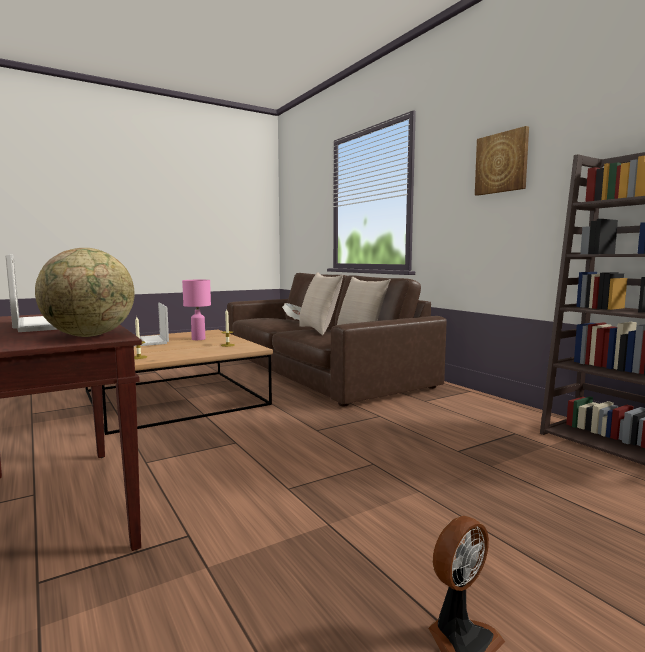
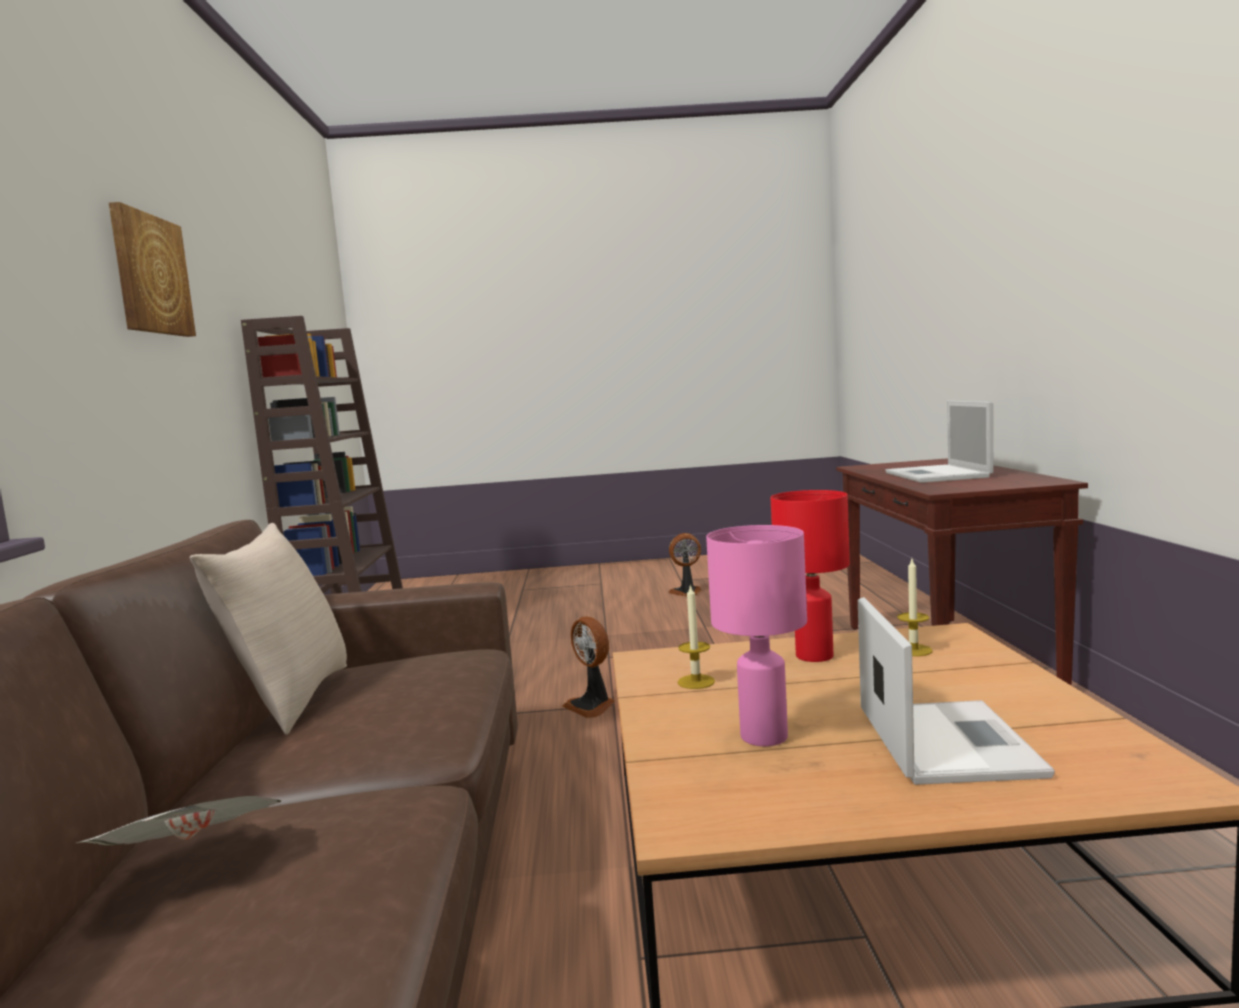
camera: 150 degrees left, 0 degrees up
globe [35,248,134,337] -> none
beige pillow [299,272,343,335] -> none
none -> fan [562,616,615,718]
none -> red table lamp [770,490,850,662]

